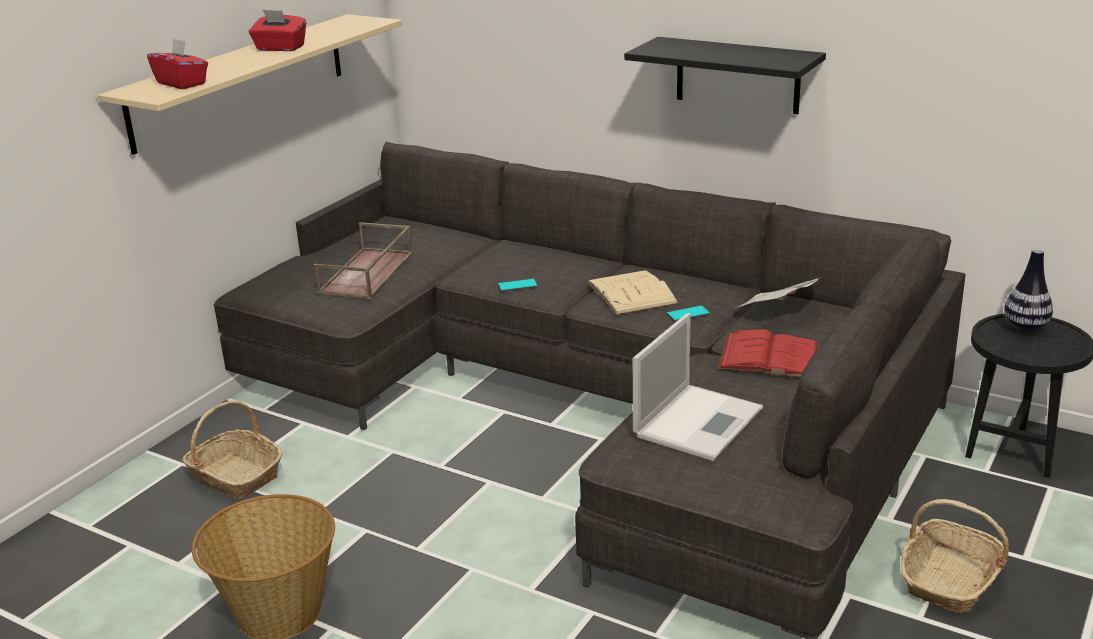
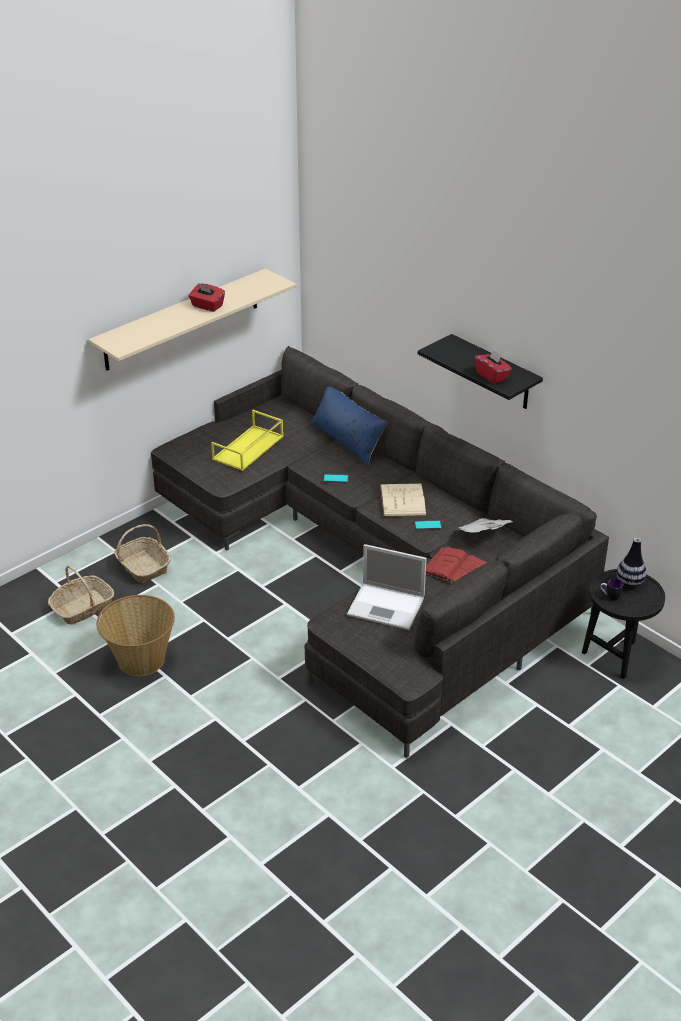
camera: 15 degrees right, 10 degrees up
red tissue box [147,38,208,89] -> red tissue box moved to [474,349,512,384]
brown tray [313,222,413,299] -> yellow tray [211,410,284,471]
laptop [633,313,763,461] -> laptop turned 60 degrees clockwise [347,544,426,630]
basket [901,499,1009,613] -> basket moved to [48,565,114,625]
none -> blue pillow [310,387,388,466]
none -> mug [600,578,624,601]

